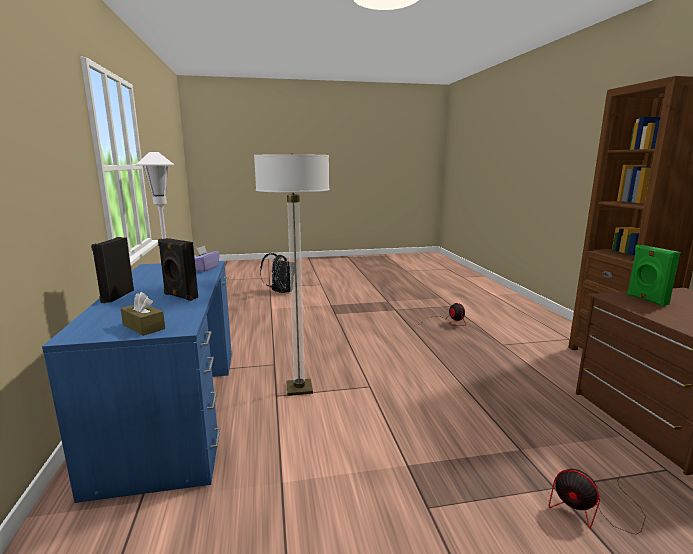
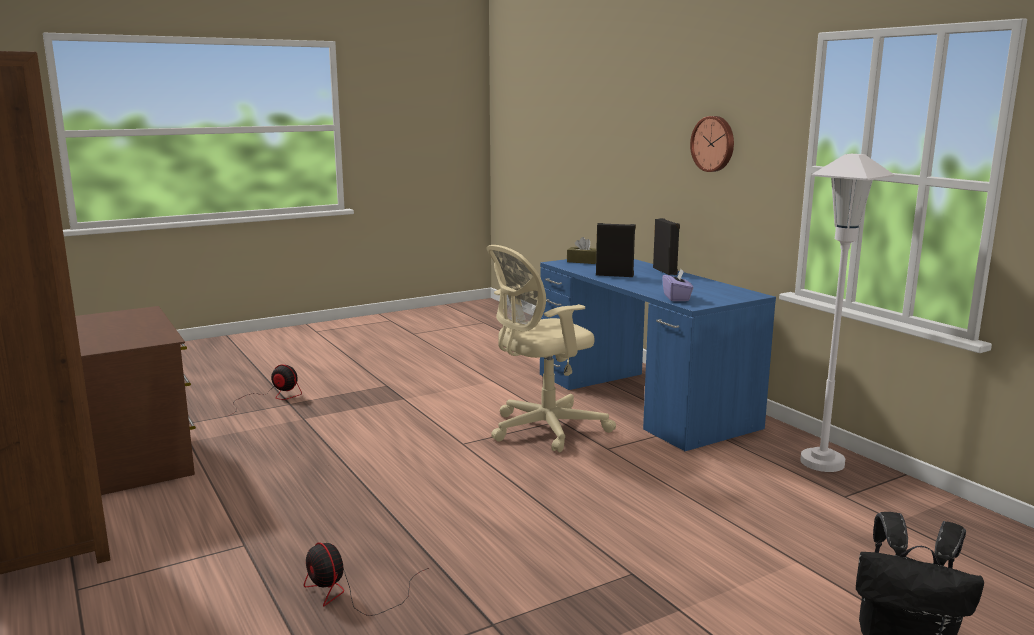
camera: 160 degrees right, 0 degrees up
floor lamp [254,153,330,396] -> beige office chair [486,245,616,452]
green speaker [627,245,681,306] -> none
none -> wall clock [690,116,734,172]

